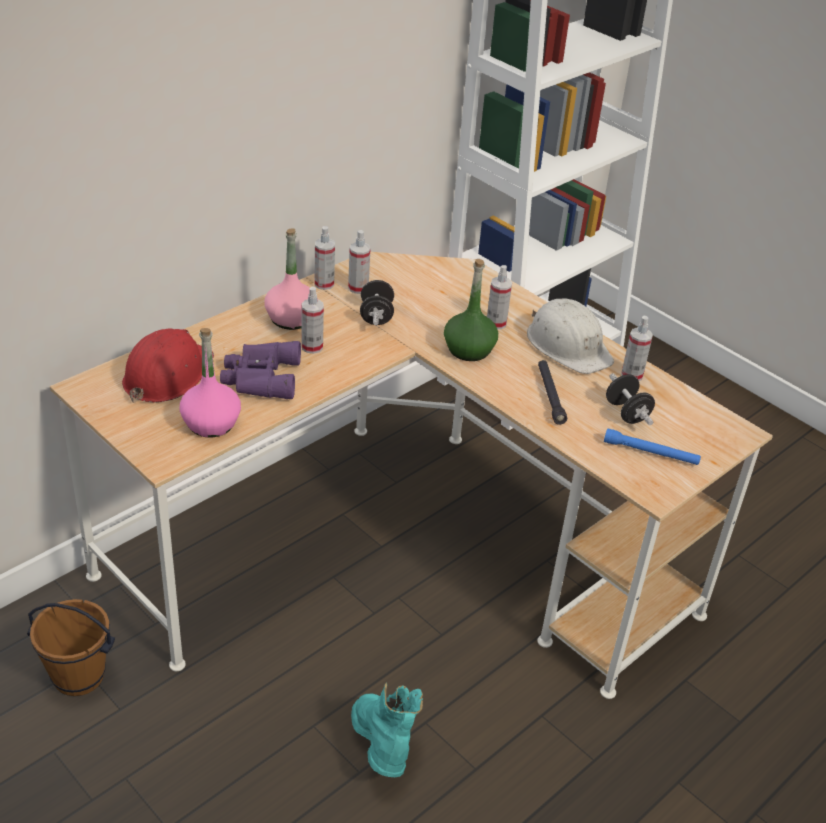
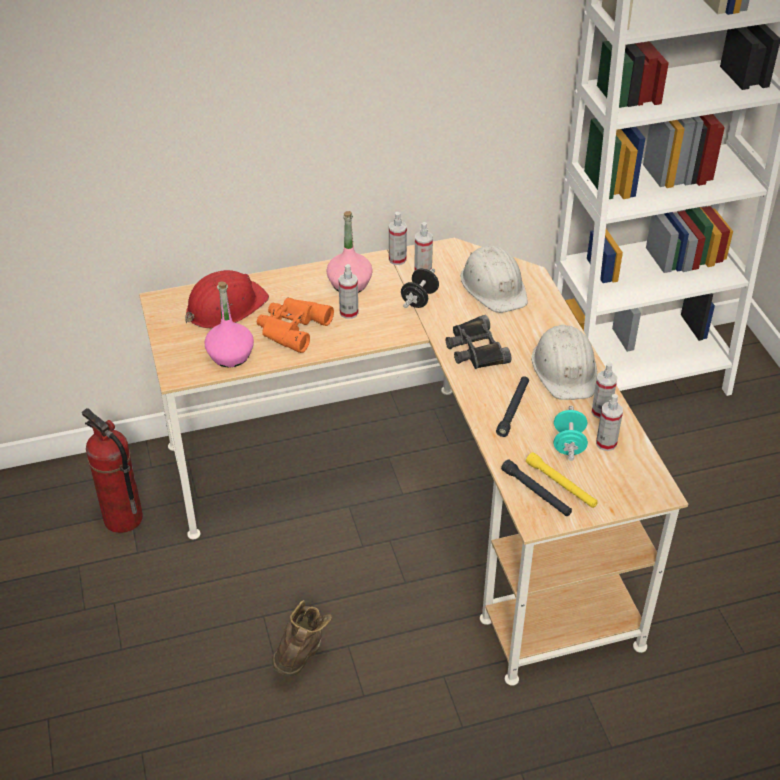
camera: 30 degrees right, 5 degrees up
brown bucket [27,599,115,696] -> fire extinguisher [82,408,143,533]
purple binoculars [220,341,301,399] -> orange binoculars [257,298,334,353]
turquoise boot [351,682,423,777] -> brown boot [271,600,332,676]
green bottle [444,259,498,361] -> black binoculars [446,315,511,369]
spray bottle [487,265,512,329] -> spray bottle moved to [596,394,623,451]
blue flashlight [604,428,701,465] -> yellow flashlight [526,452,598,508]
black dumbbell [606,373,655,425] -> turquoise dumbbell [554,406,588,461]
none -> white hard hat [460,246,528,313]
none -> black flashlight [501,459,572,516]

